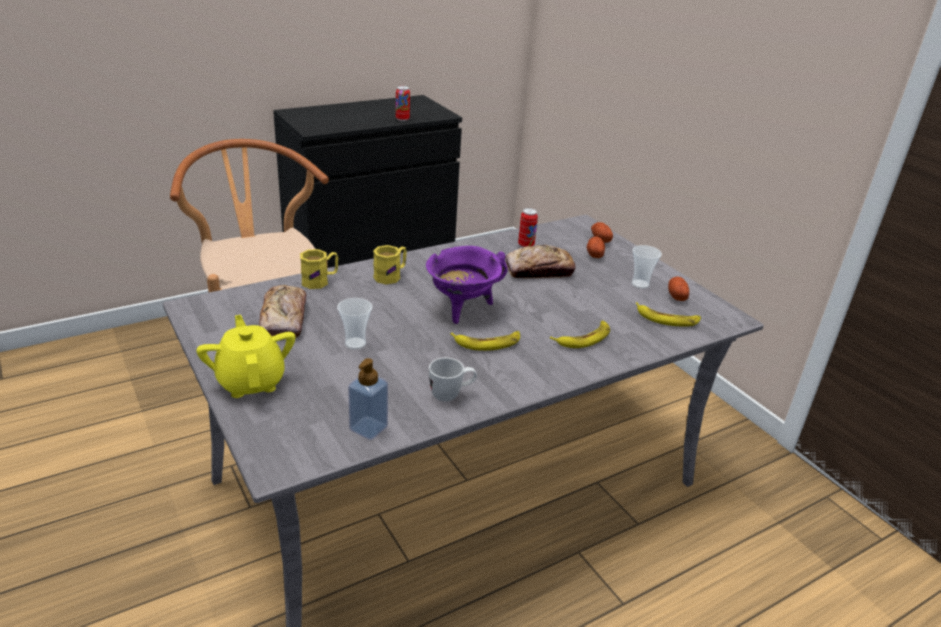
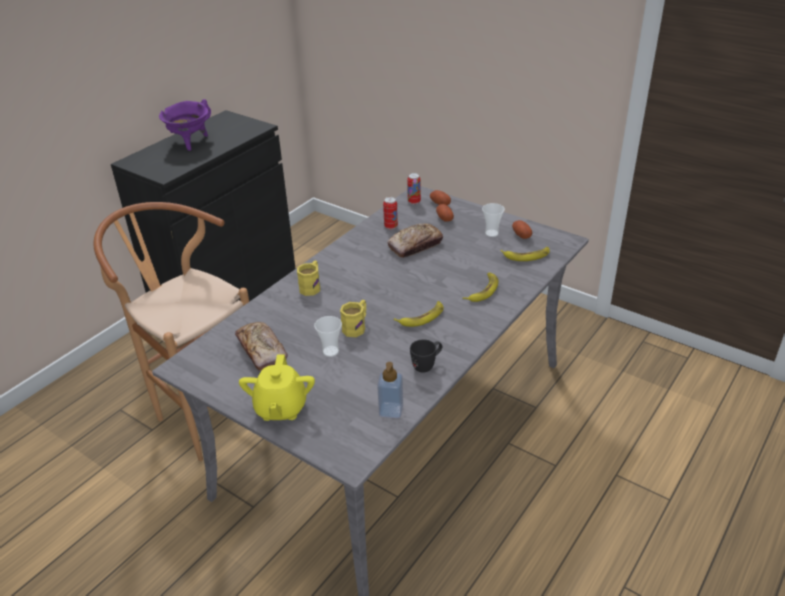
camera: 20 degrees left, 5 degrees up
yellow teapot [196,315,295,398] -> yellow teapot turned 135 degrees counterclockwise [239,354,315,421]
yellow mug [300,249,338,289] -> yellow mug moved to [340,300,366,337]
can [396,86,410,121] -> can moved to [407,173,421,204]
purple cooking pot [426,246,508,324] -> purple cooking pot moved to [159,99,211,151]
white mug [429,358,477,401] -> black mug [410,339,442,373]

